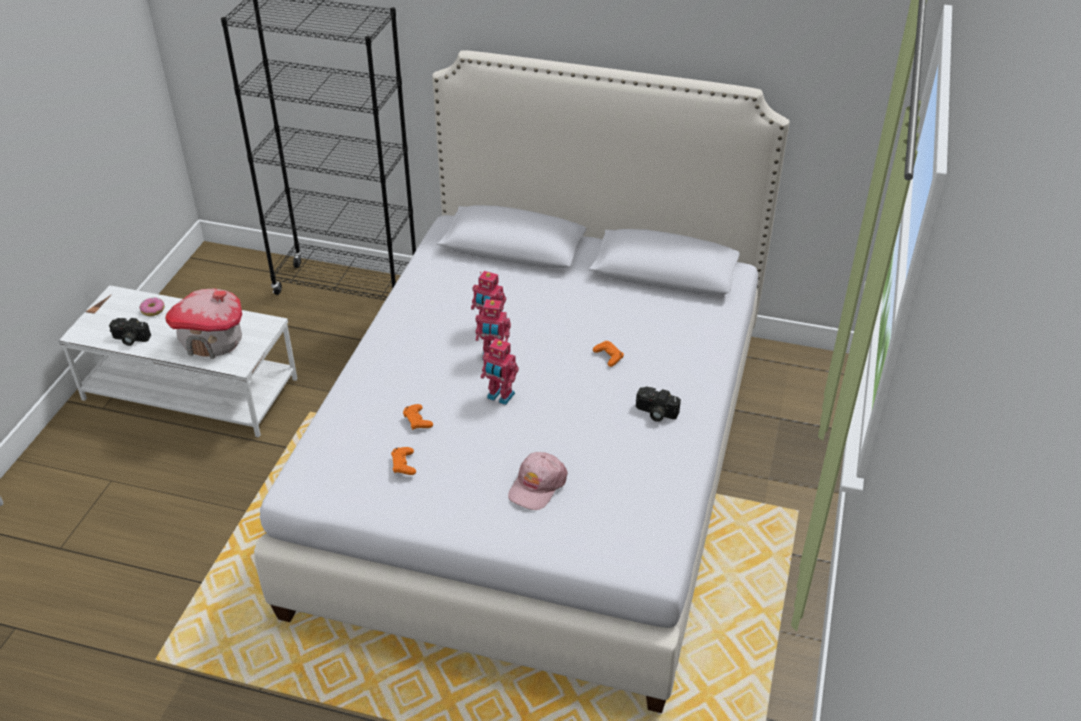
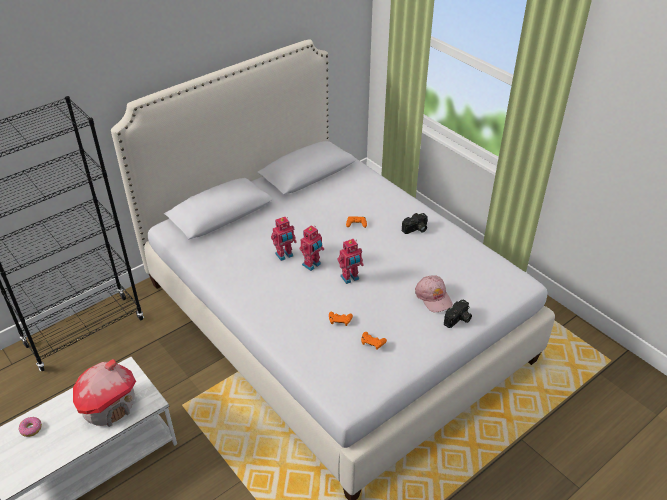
camera: 55 degrees left, 0 degrees up
camera [109,318,151,346] -> camera moved to [444,299,472,328]

